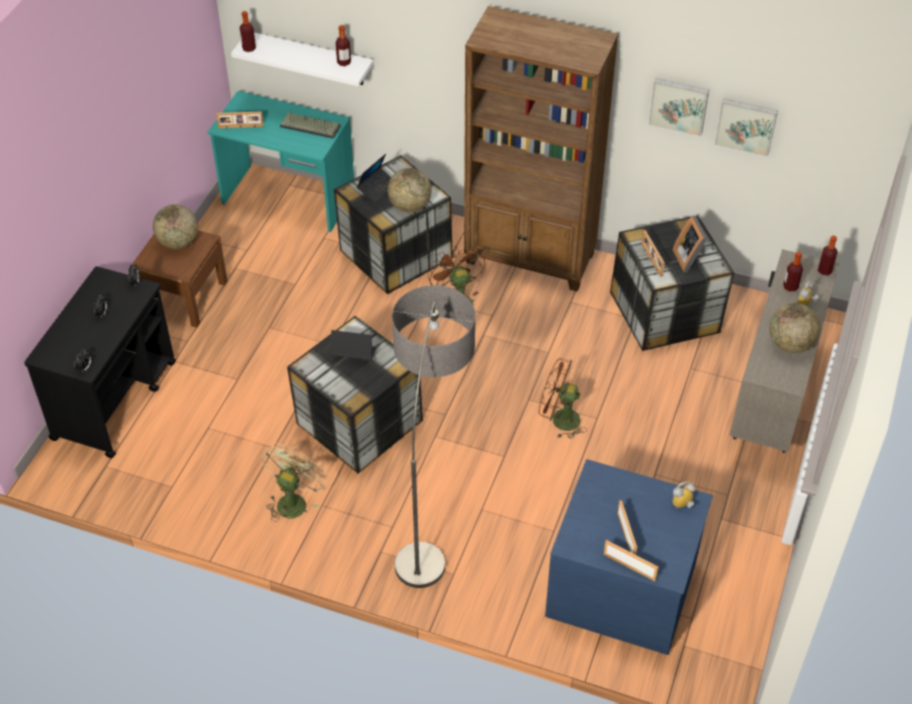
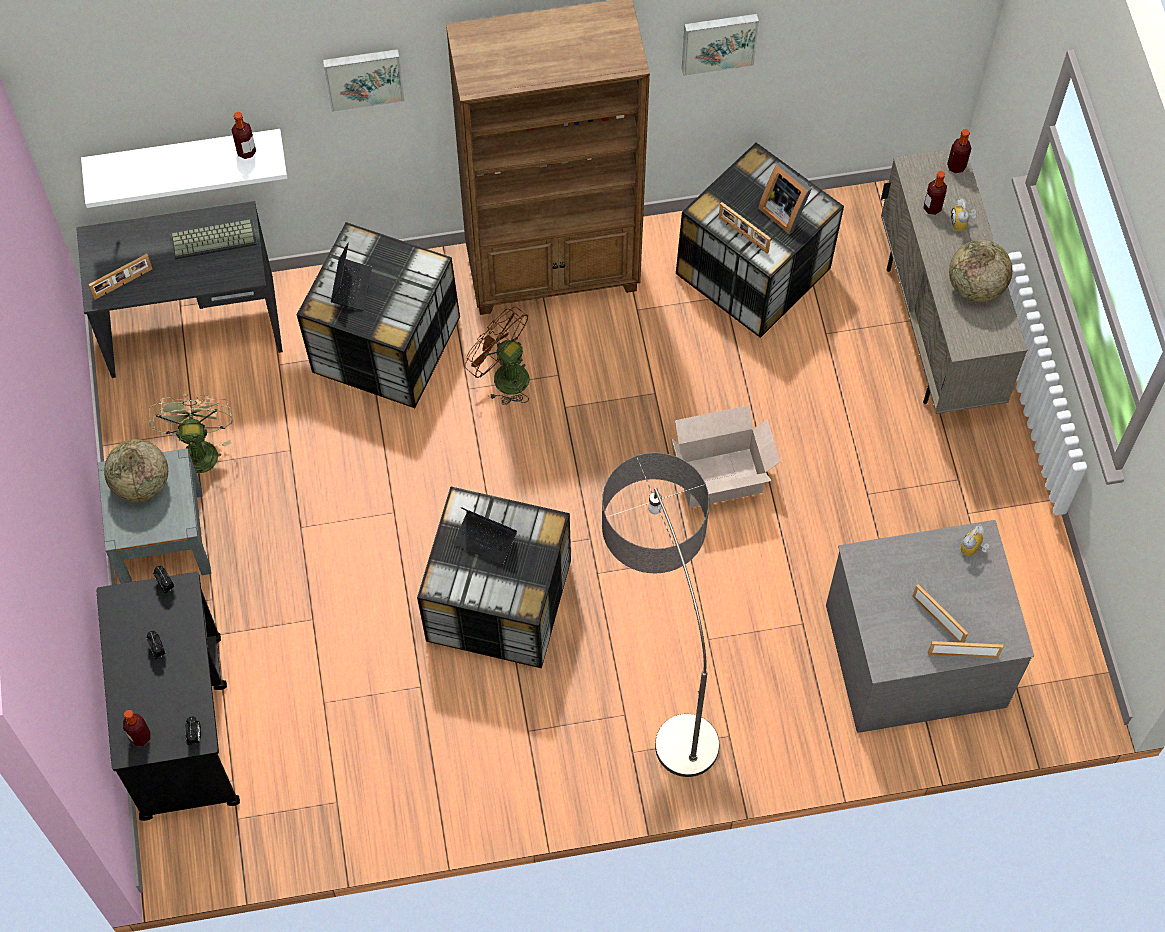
camera: 30 degrees left, 15 degrees up
brown nightstand [132,230,227,328] -> grey nightstand [97,448,211,584]
turquoise desk [208,91,354,232] -> grey desk [76,201,283,378]
bottle [240,11,256,52] -> bottle moved to [123,710,151,746]
green fan [261,443,327,522] -> green fan moved to [149,394,233,474]
laptop [331,330,377,360] -> laptop turned 135 degrees counterclockwise [454,507,517,565]
globe [387,168,431,213] -> none
brown fan [539,358,587,439] -> cardboard box [672,405,780,508]
blue dresser [545,459,713,655] -> grey dresser [826,520,1034,733]
picture [715,98,778,157] -> picture moved to [323,49,405,112]

